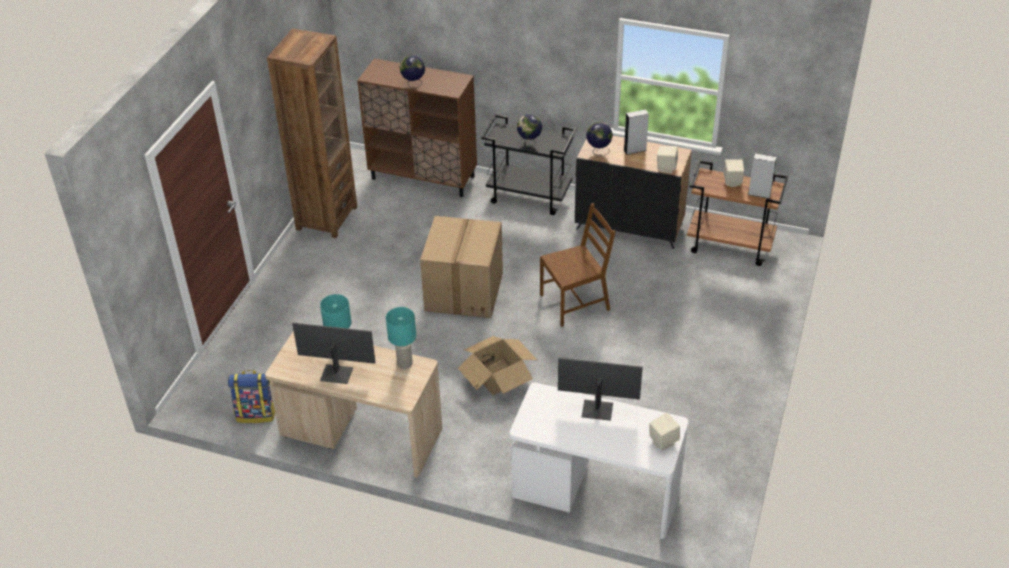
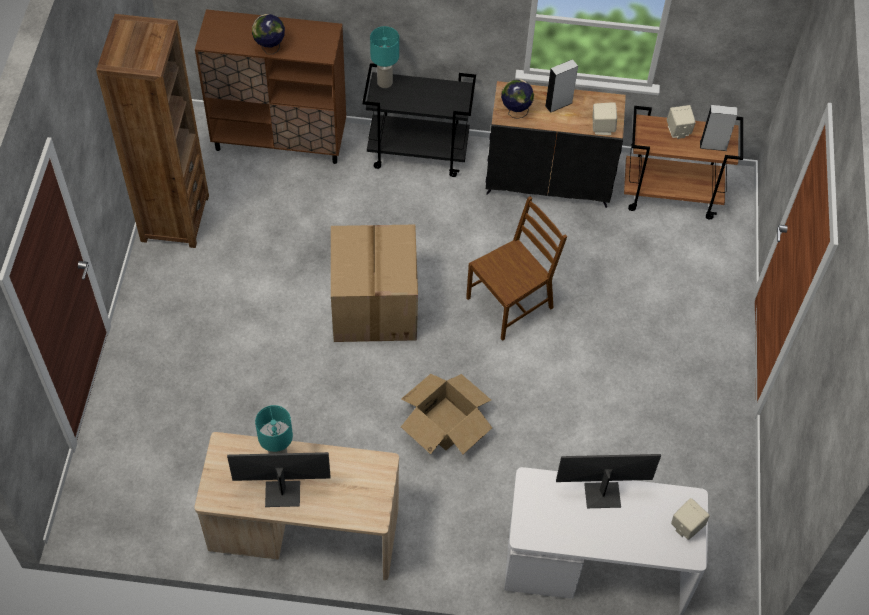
camera: 15 degrees left, 15 degrees up
backpack [228,370,275,423] -> none
turquoise table lamp [386,307,416,369] -> turquoise table lamp moved to [370,26,399,88]
globe [517,114,542,146] -> none

